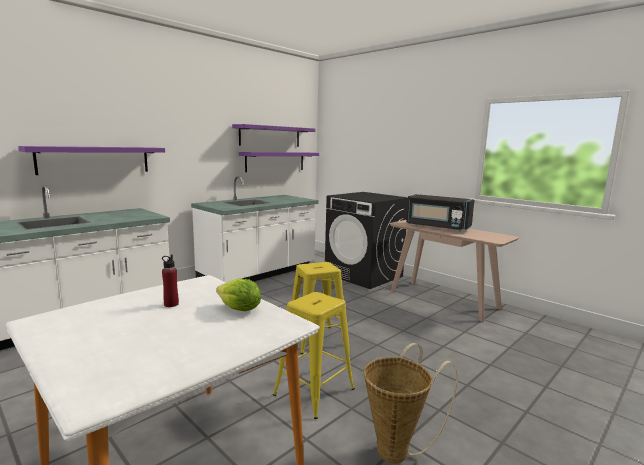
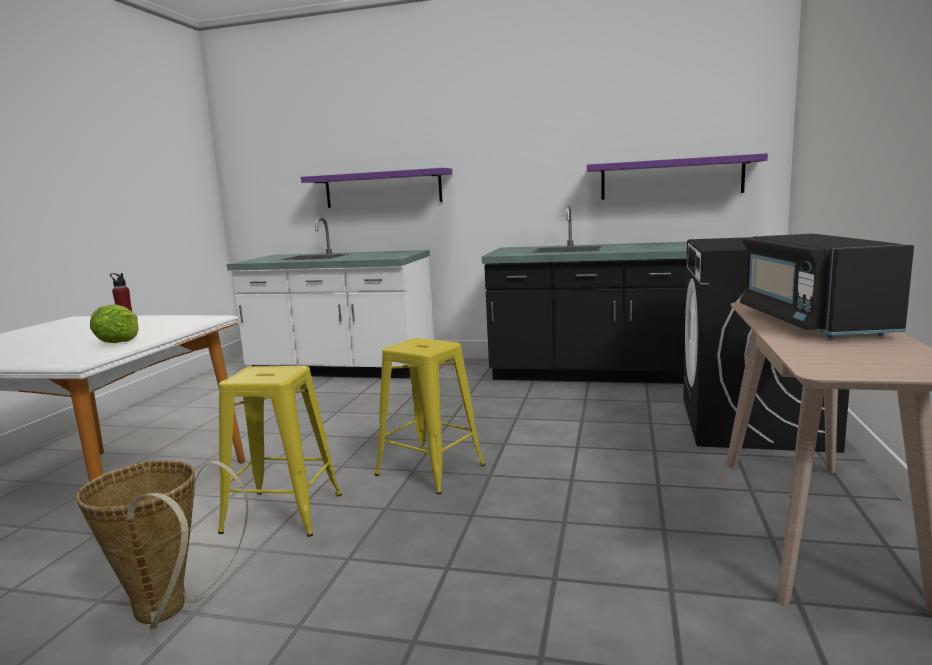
camera: 60 degrees right, 0 degrees up
white counter [191,176,319,283] -> black counter [482,206,687,384]
purple shelf [232,124,315,147] -> none

